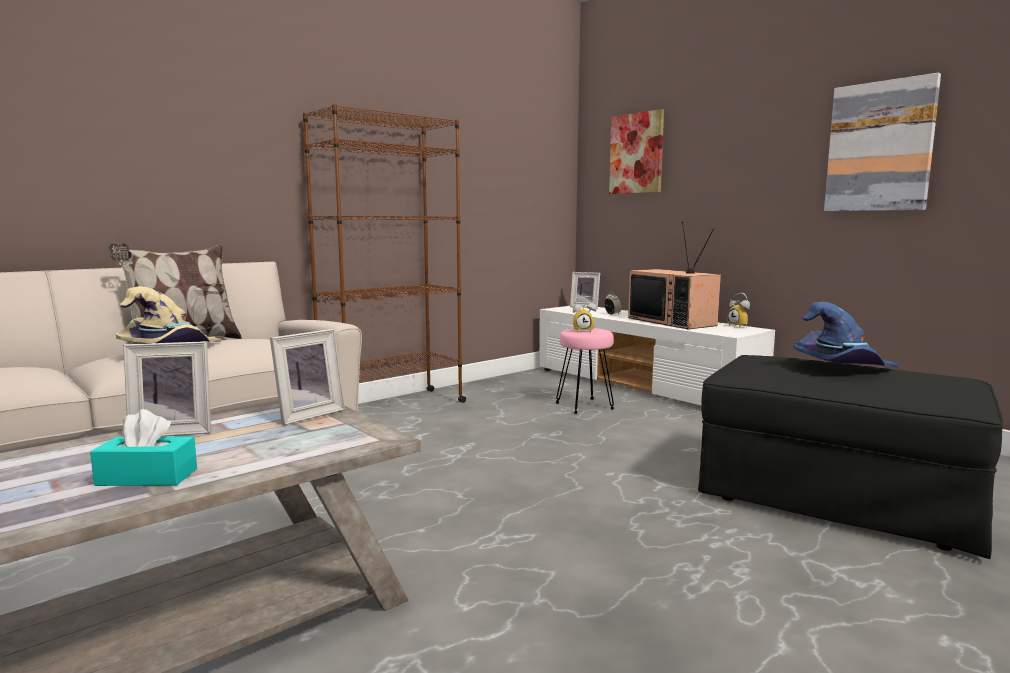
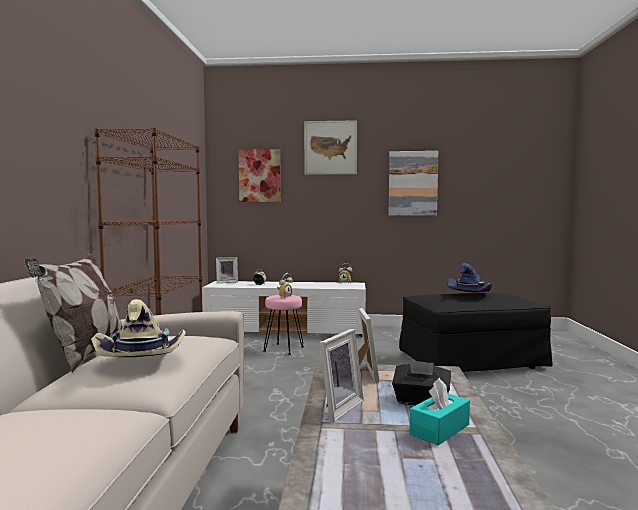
camera: 45 degrees left, 5 degrees down
television [628,222,721,329] -> none
none -> picture [304,120,357,175]
none -> black tissue box [392,360,451,405]

